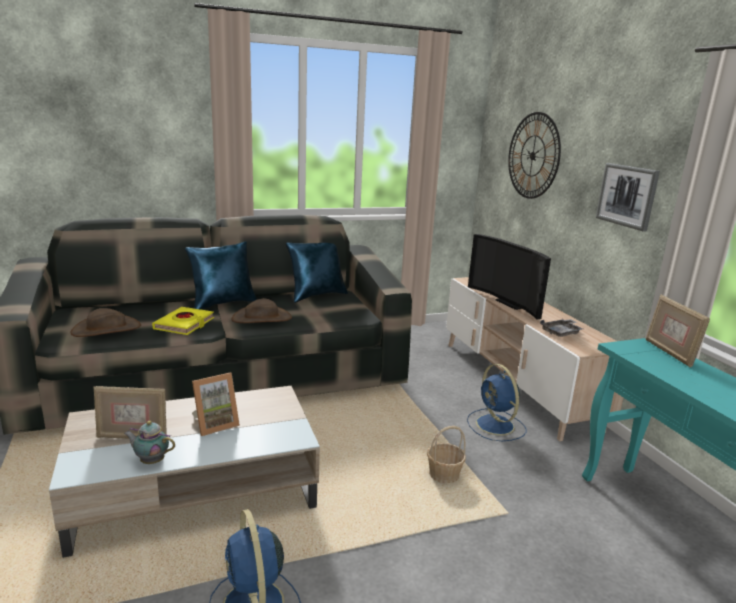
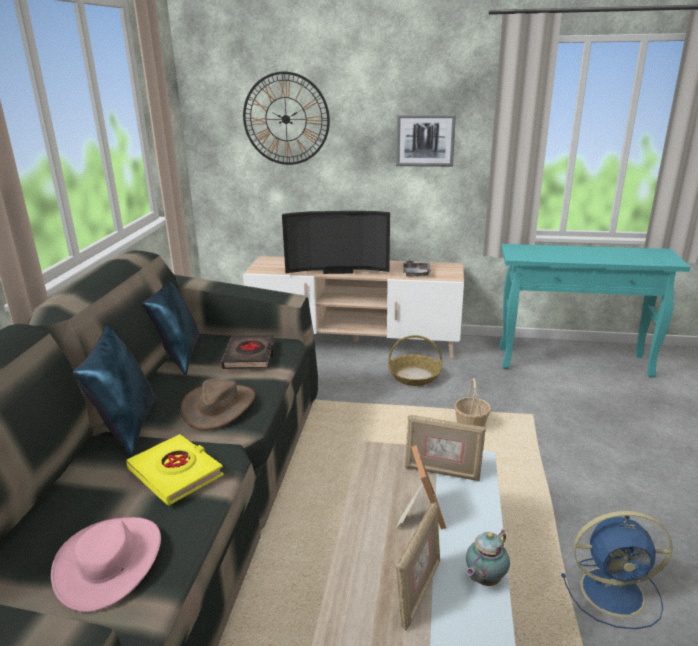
camera: 60 degrees left, 5 degrees up
brown hat [70,308,141,337] -> pink hat [51,517,161,612]
blue fan [467,364,526,441] -> basket [388,335,442,386]
picture frame [646,294,710,367] -> picture frame moved to [405,415,486,481]
none -> black book [221,335,275,369]

